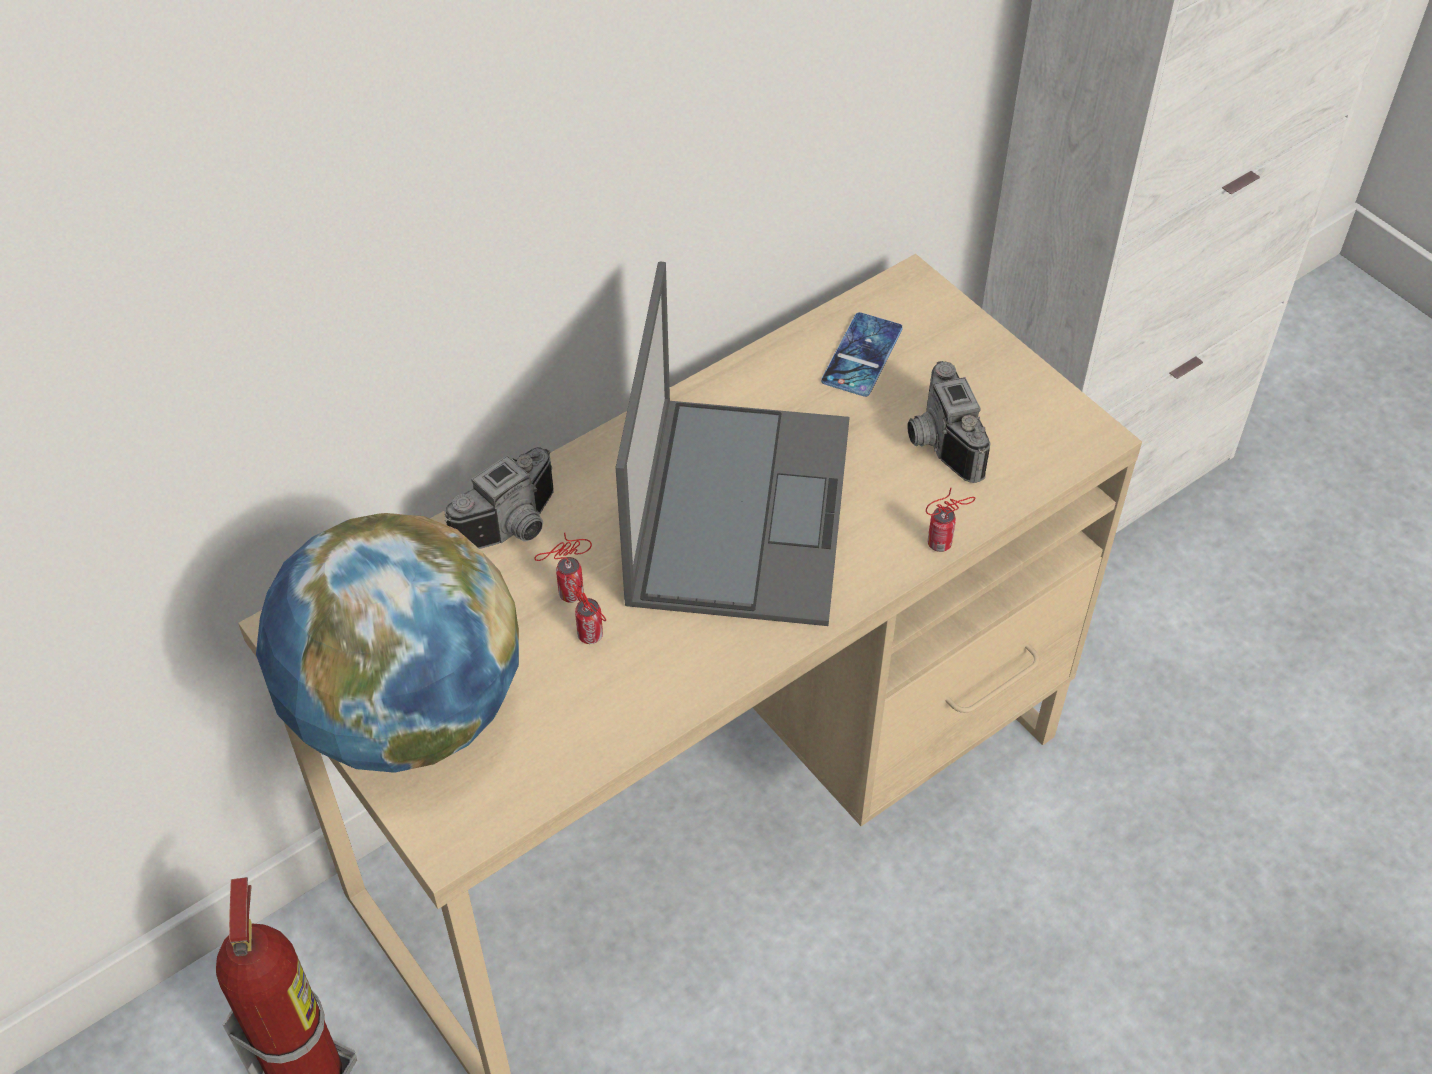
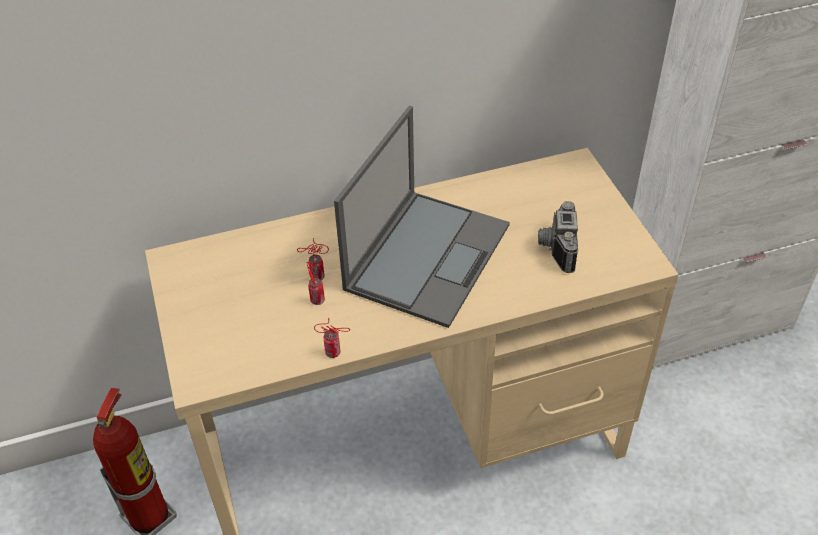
camera: 20 degrees right, 5 degrees down
globe [256,513,519,773] -> none
camera [445,447,554,549] -> none
phone [821,312,903,397] -> none
can [926,488,975,552] -> can moved to [314,318,350,358]

